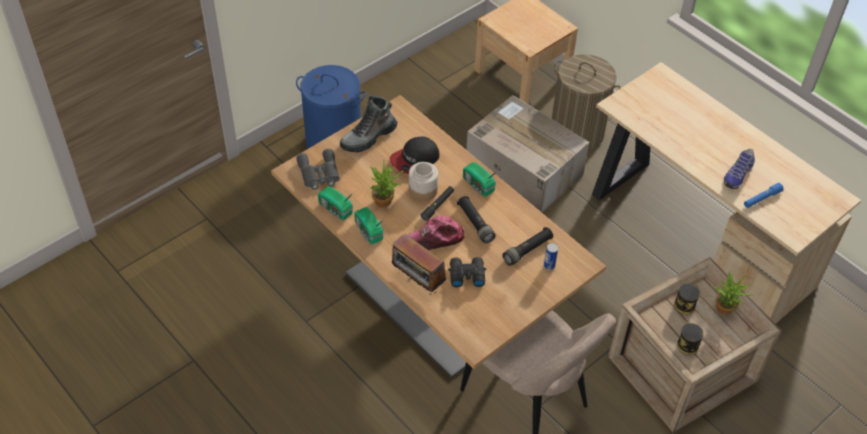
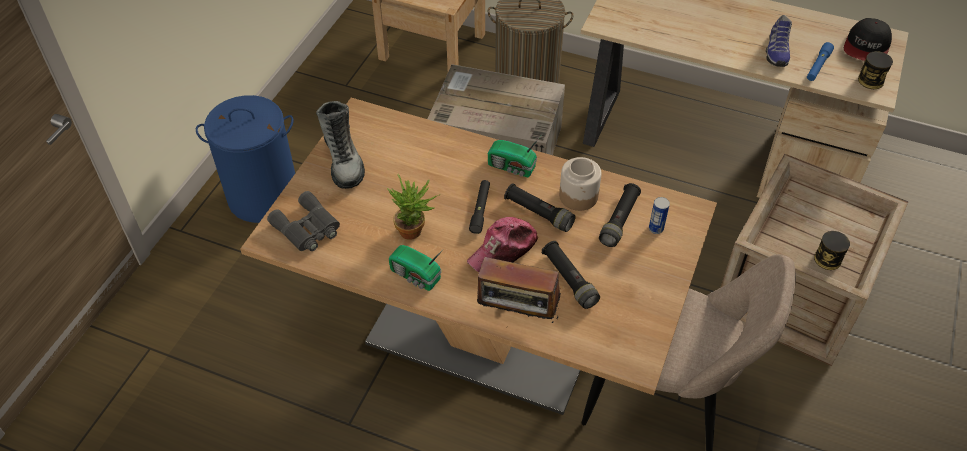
camera: 25 degrees left, 0 degrees up
radio [318,187,354,220] -> none
boot [340,95,397,152] -> boot turned 45 degrees counterclockwise [316,101,365,189]
cap [390,137,439,174] -> cap moved to [844,18,892,61]
jar [409,162,438,201] -> jar moved to [559,157,601,211]
black binoculars [448,257,487,287] -> black flashlight [542,241,600,309]
can [674,284,700,314] -> can moved to [858,51,893,89]
potted plant [715,270,754,315] -> none

